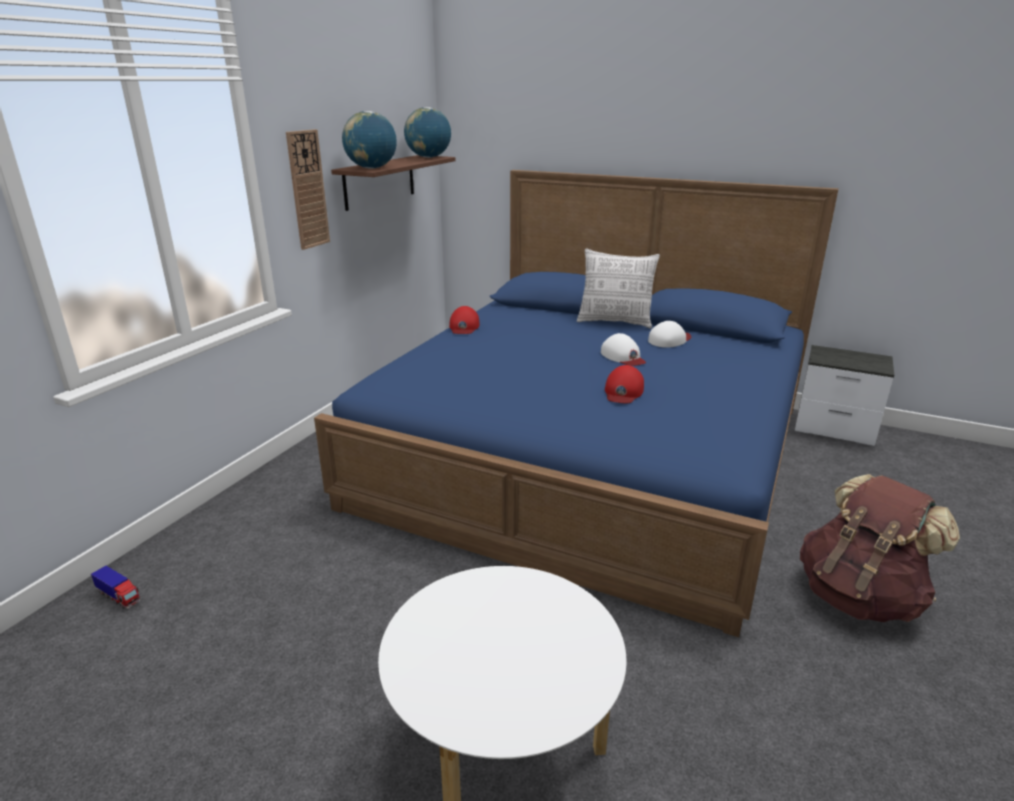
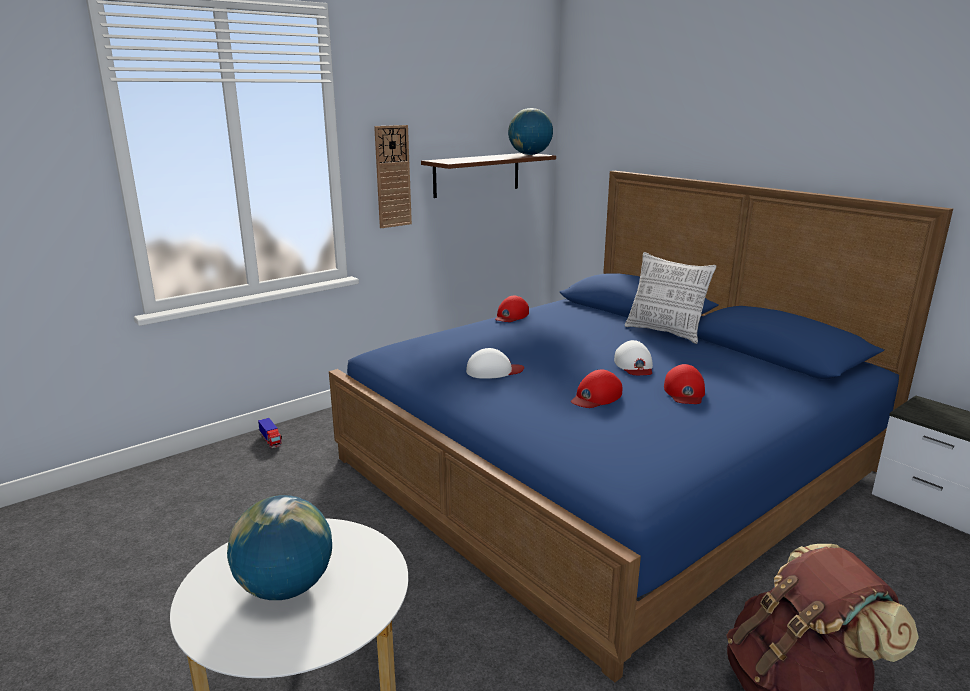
camera: 25 degrees right, 5 degrees down
toy truck [91,566,140,609] -> toy truck moved to [258,418,282,448]
globe [342,111,397,169] -> globe moved to [227,495,332,600]
white cap [648,321,691,348] -> white cap moved to [466,348,524,379]
none -> red cap [664,364,705,404]

